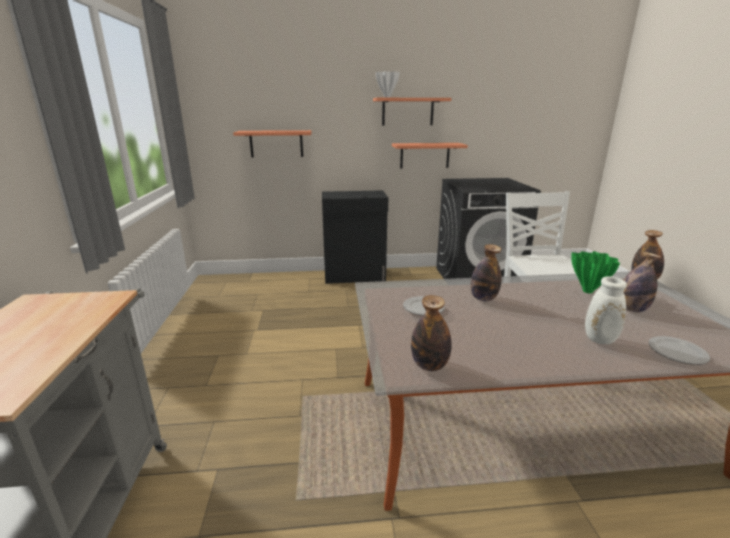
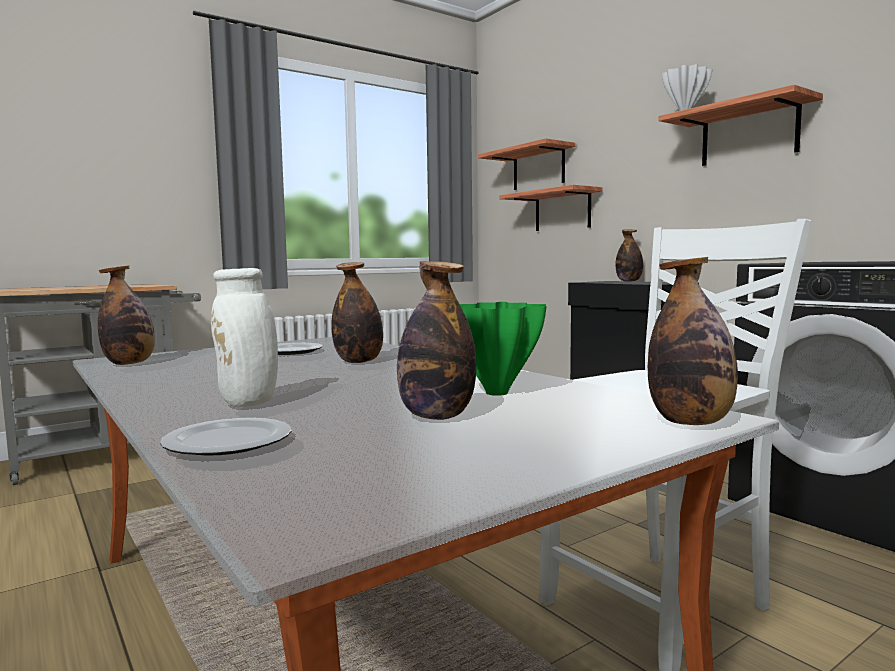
camera: 60 degrees right, 15 degrees down
shelf [392,143,468,169] -> shelf moved to [478,138,575,190]
none -> bottle [615,229,643,282]

